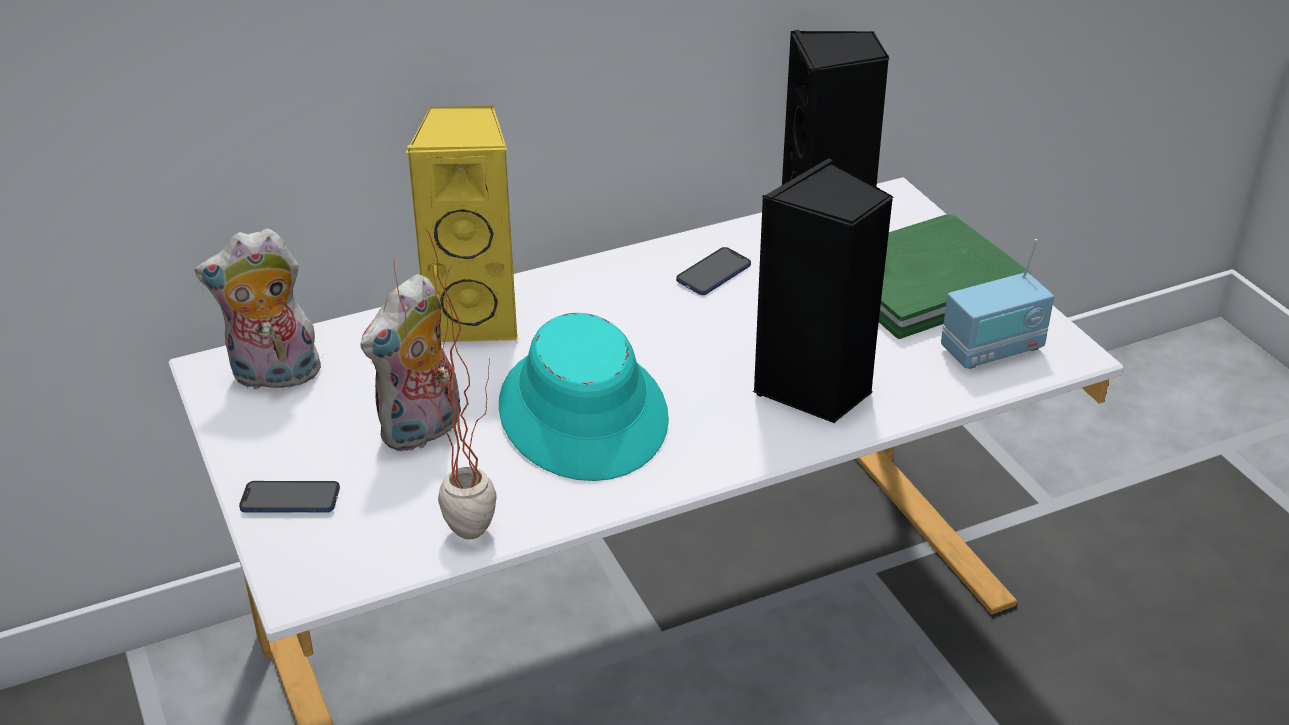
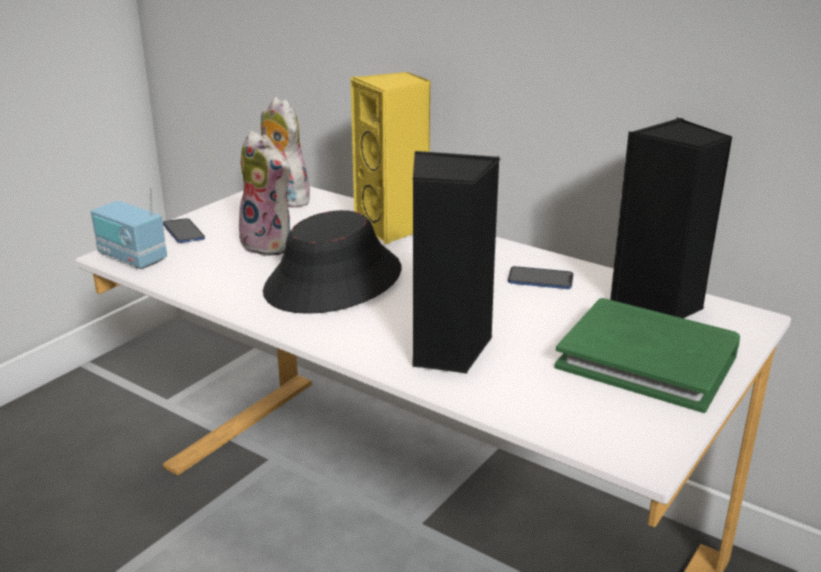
camera: 60 degrees right, 10 degrees down
plush toy [360,274,461,452] -> plush toy turned 150 degrees counterclockwise [235,131,292,256]
potted plant [394,228,497,540] -> none
turquoise hat [499,313,669,481] -> black hat [263,210,401,314]
radio [941,239,1054,369] -> radio moved to [91,186,167,269]

